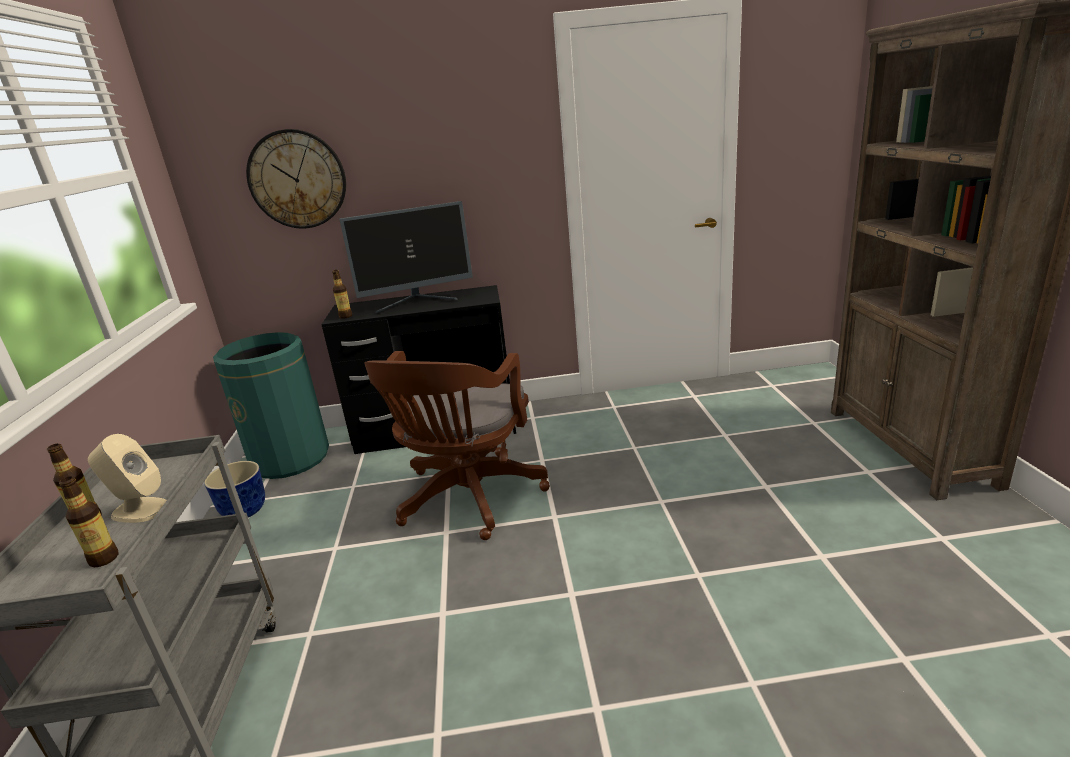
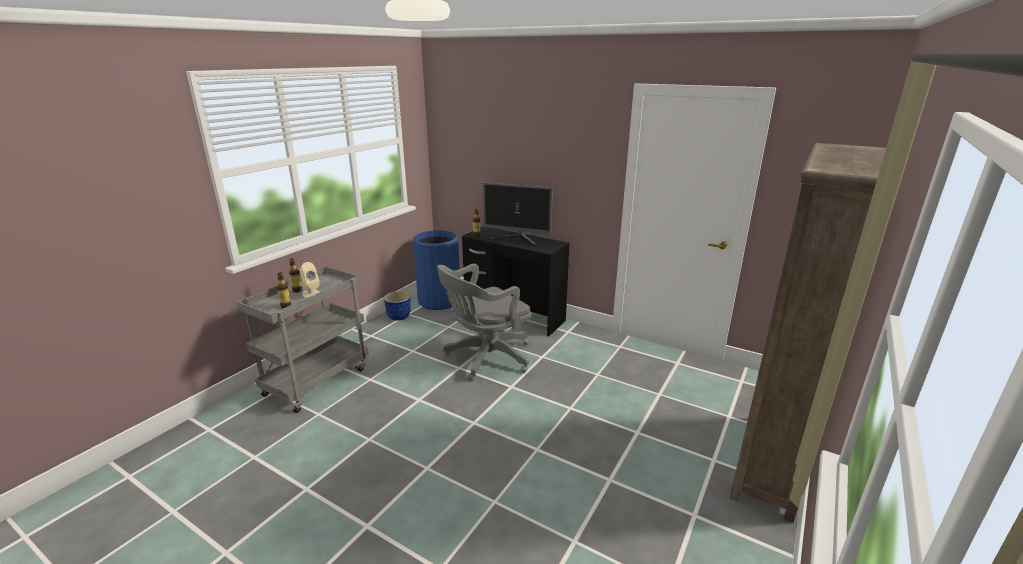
camera: 35 degrees right, 0 degrees up
green trash can [213,332,329,479] -> blue trash can [413,230,460,310]
wall clock [246,129,346,229] -> none
brown office chair [364,351,550,540] -> grey office chair [437,264,532,381]

